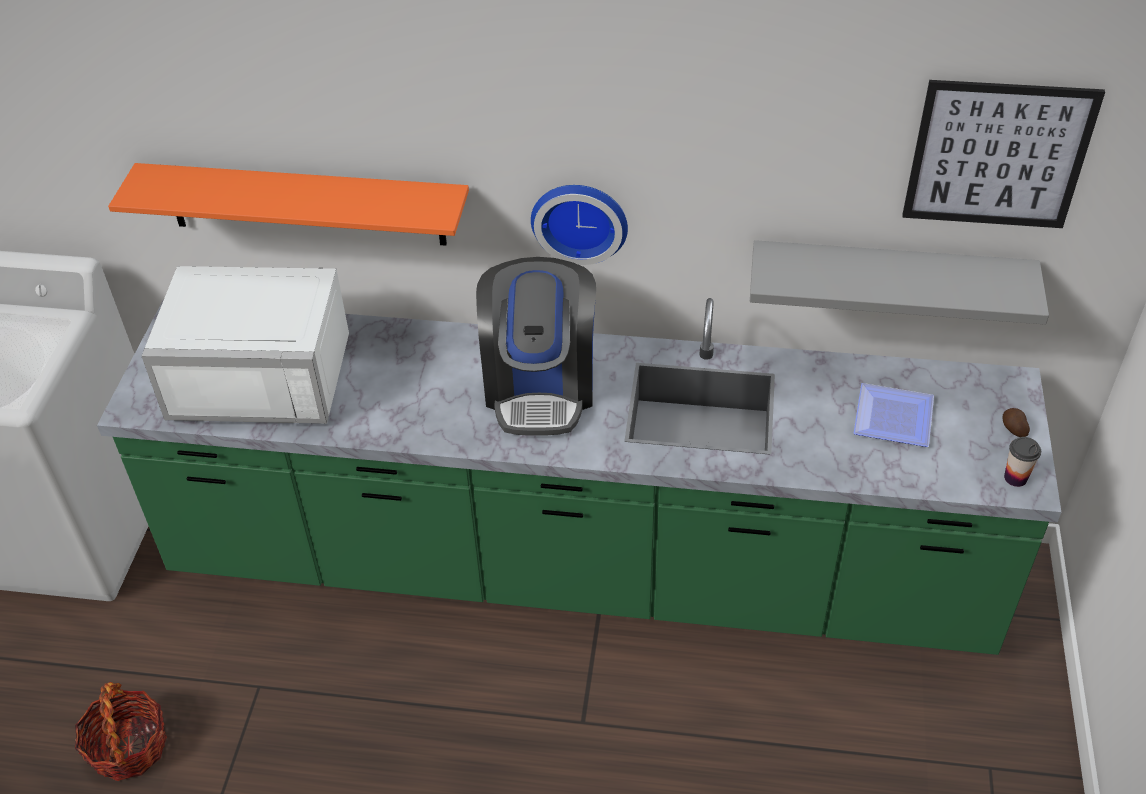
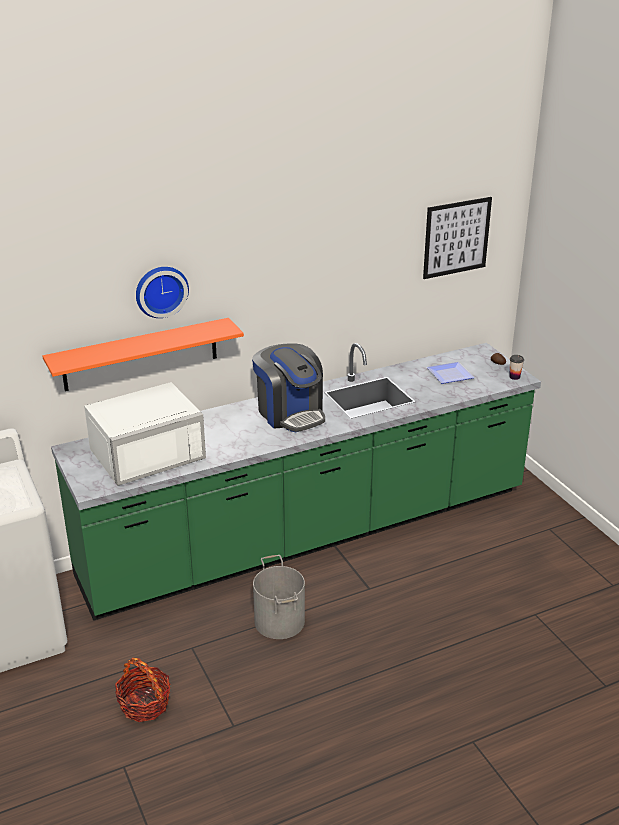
camera: 35 degrees left, 15 degrees down
wall clock [531,185,628,265] -> wall clock moved to [136,267,189,318]
grey shelf [750,240,1049,325] -> none
none -> grey bucket [253,555,305,639]

